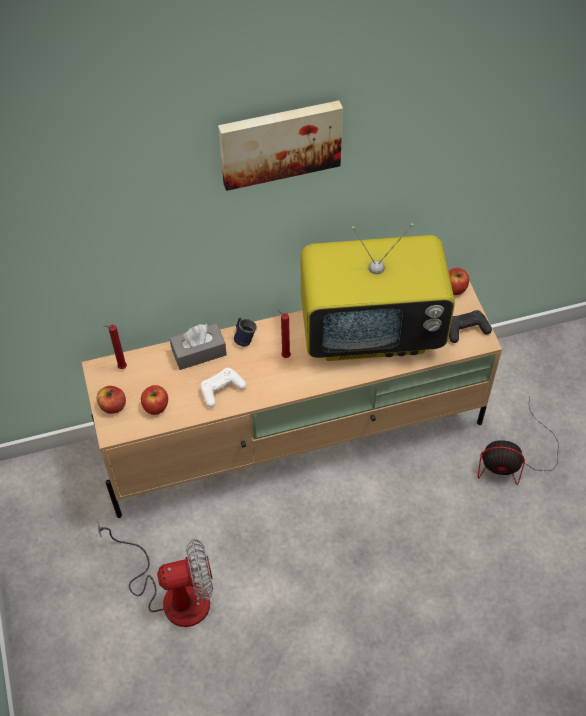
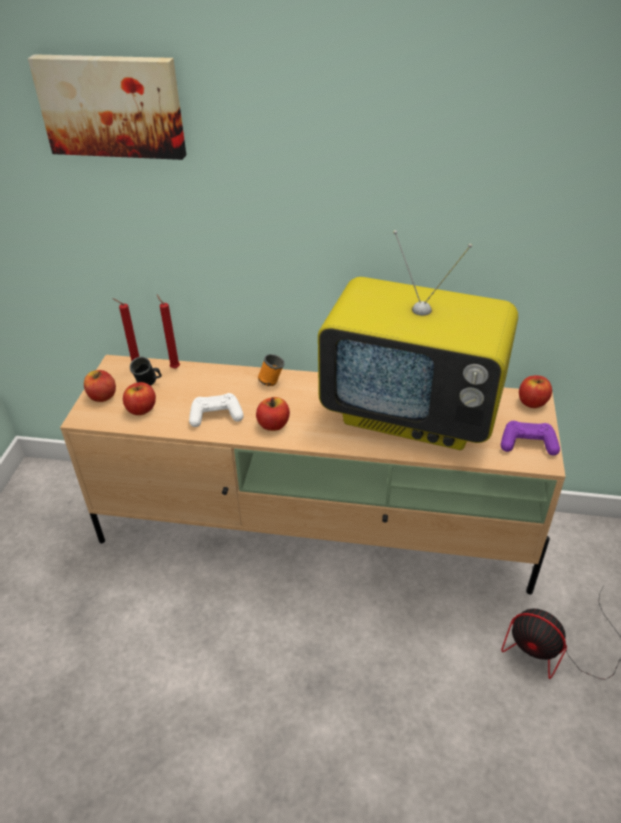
camera: 25 degrees right, 15 degrees down
fan [96,519,213,627] -> none
grey tissue box [170,323,227,370] -> none
picture [218,100,343,191] -> picture moved to [28,54,186,160]
blue mug [234,318,257,347] -> orange mug [258,354,285,386]
red candle [277,310,291,358] -> red candle moved to [156,294,180,369]
black game controller [449,310,492,343] -> purple game controller [501,421,560,456]
none -> black mug [130,357,162,386]
none -> apple [256,397,290,431]

